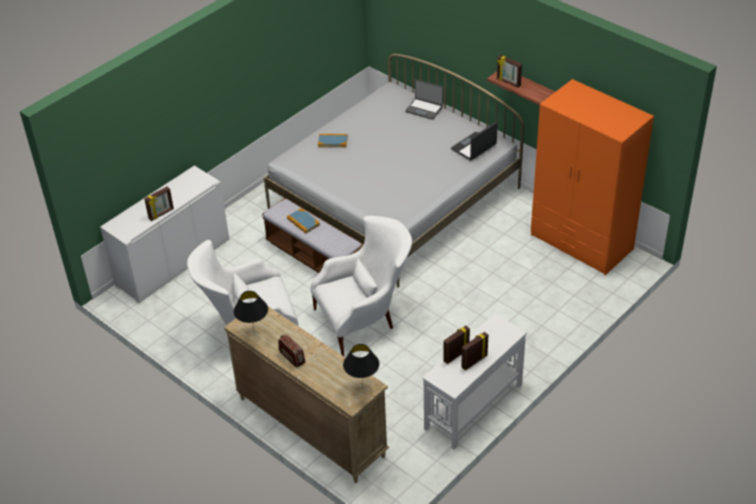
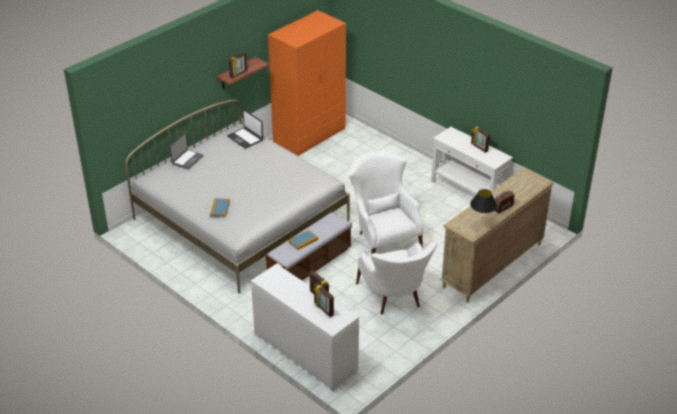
camera: 90 degrees left, 5 degrees down
black table lamp [343,344,379,388] -> none
picture frame [444,326,470,364] -> picture frame moved to [313,283,334,317]

